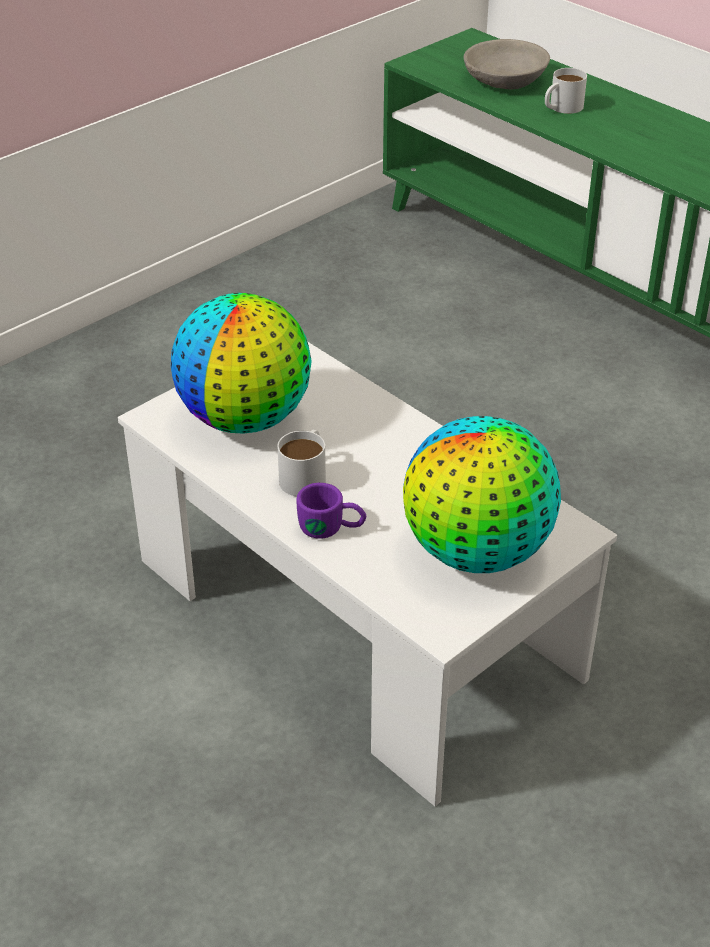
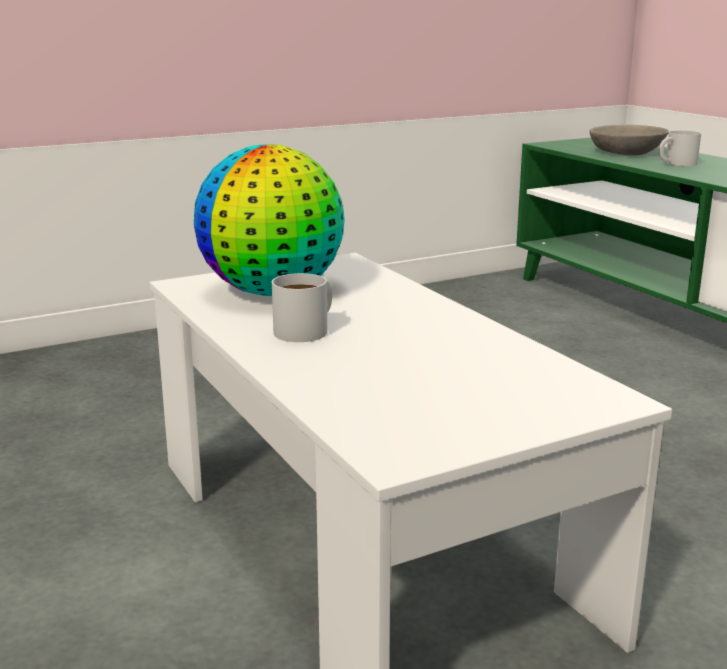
camera: 15 degrees right, 20 degrees down
purple mug [296,483,366,539] -> none
globe [403,416,561,573] -> none

